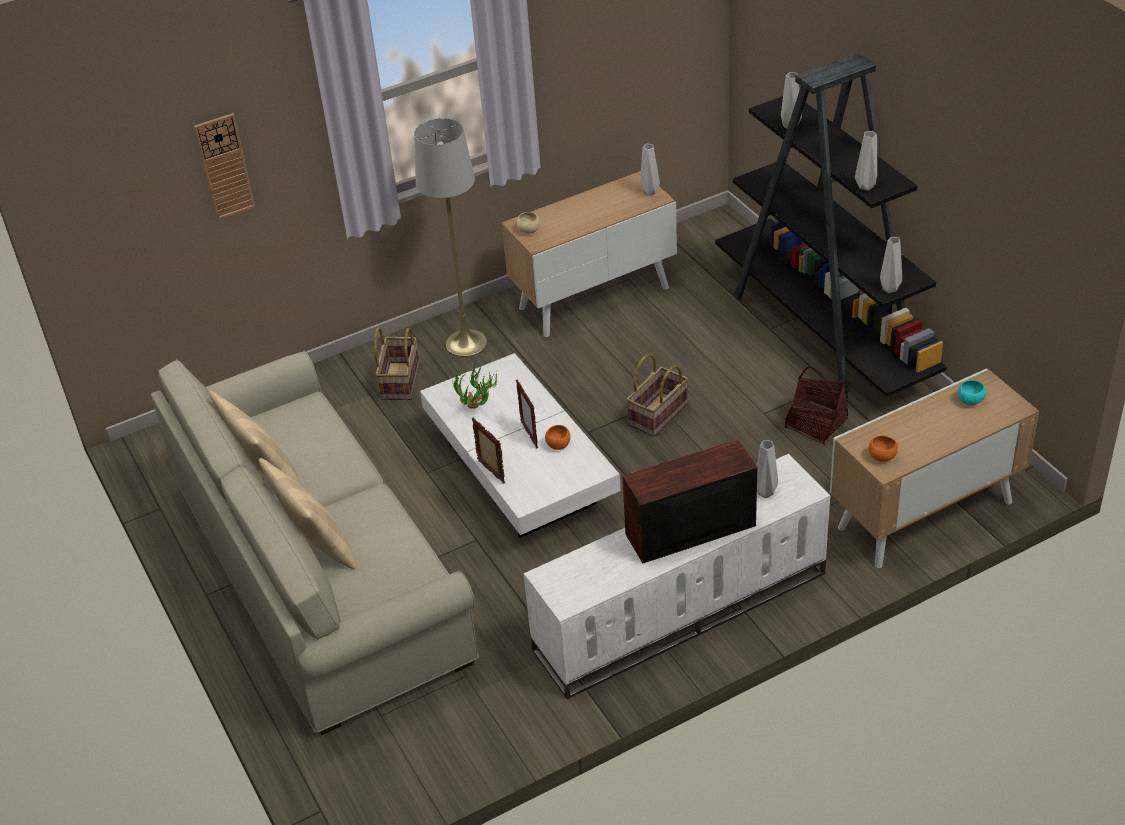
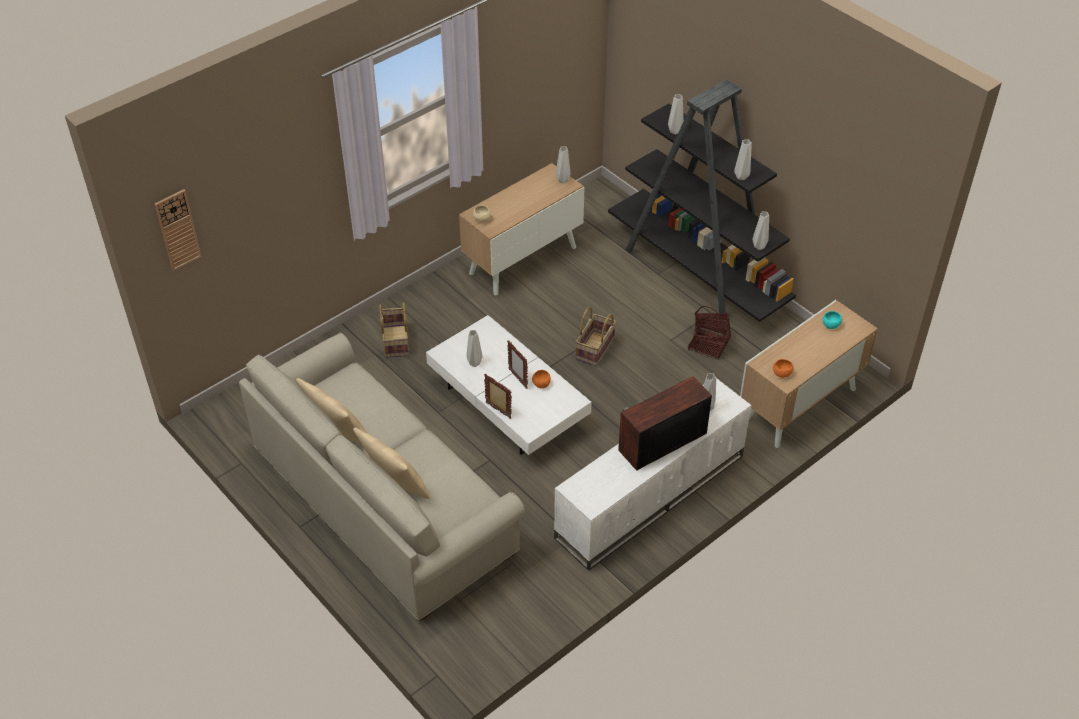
camera: 15 degrees left, 5 degrees up
wall clock [194,113,255,220] -> wall clock moved to [155,189,201,271]
grey floor lamp [414,118,488,358] -> none
potted plant [452,363,497,409] -> grey vase [466,330,483,367]

